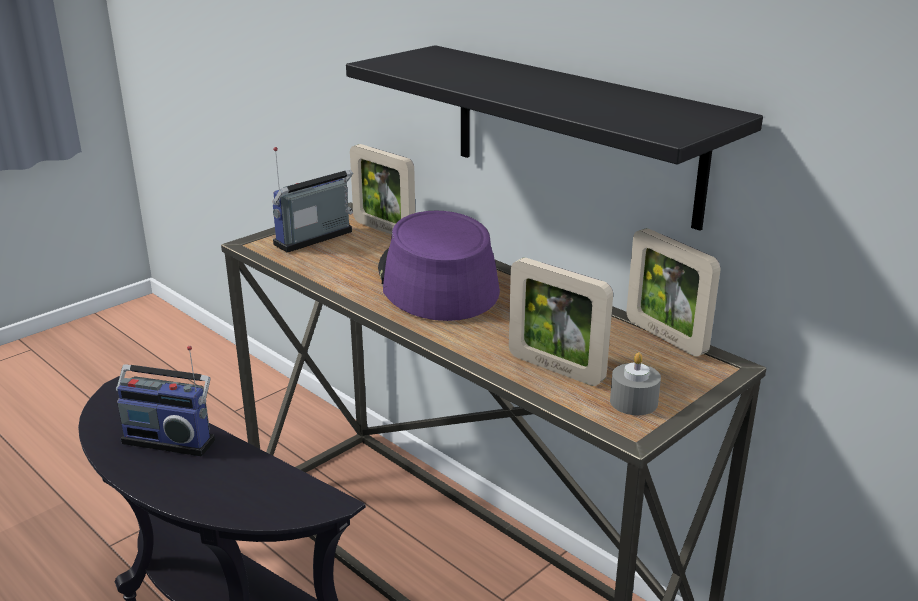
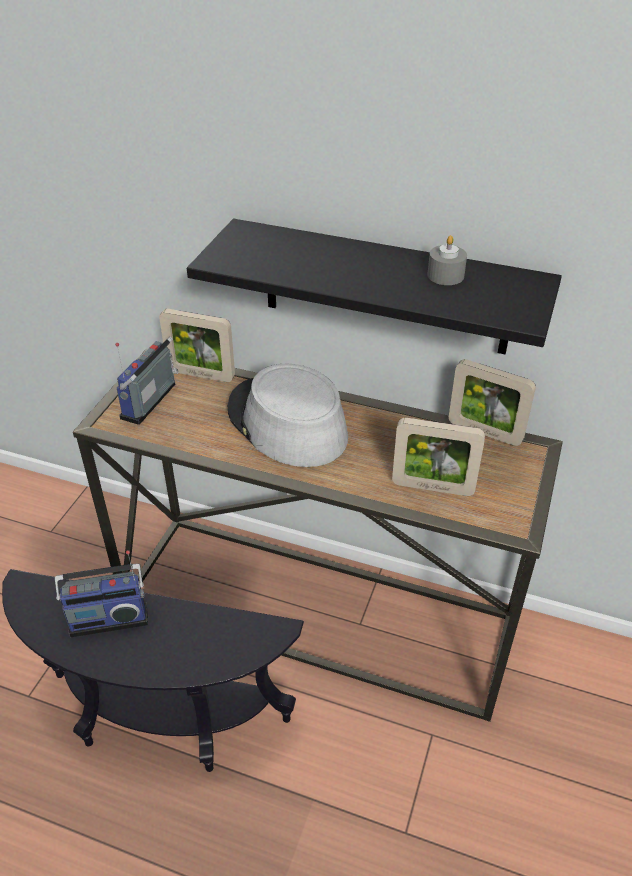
camera: 25 degrees left, 15 degrees up
purple hat [378,211,500,321] -> grey hat [228,364,348,467]
grey candle [610,352,661,415] -> grey candle moved to [427,235,467,285]

